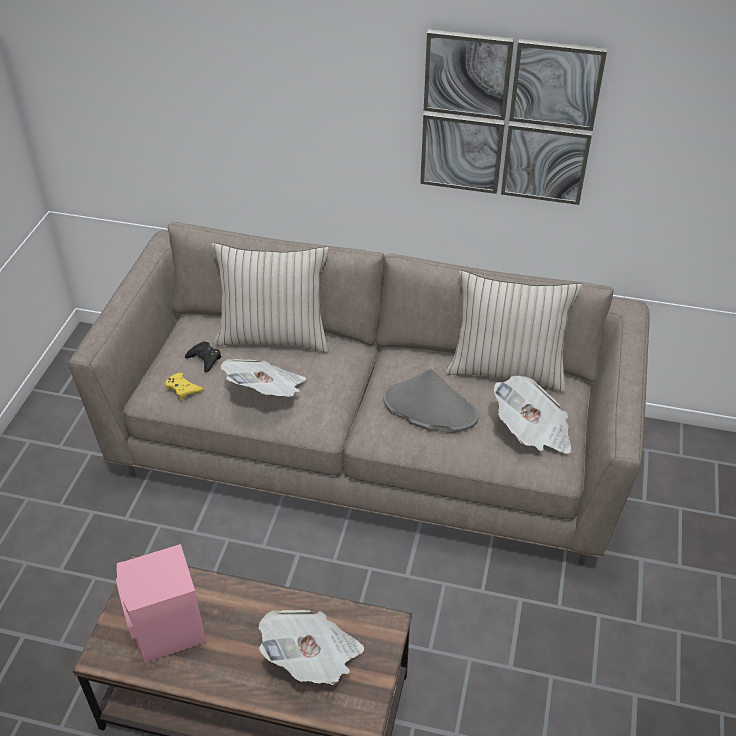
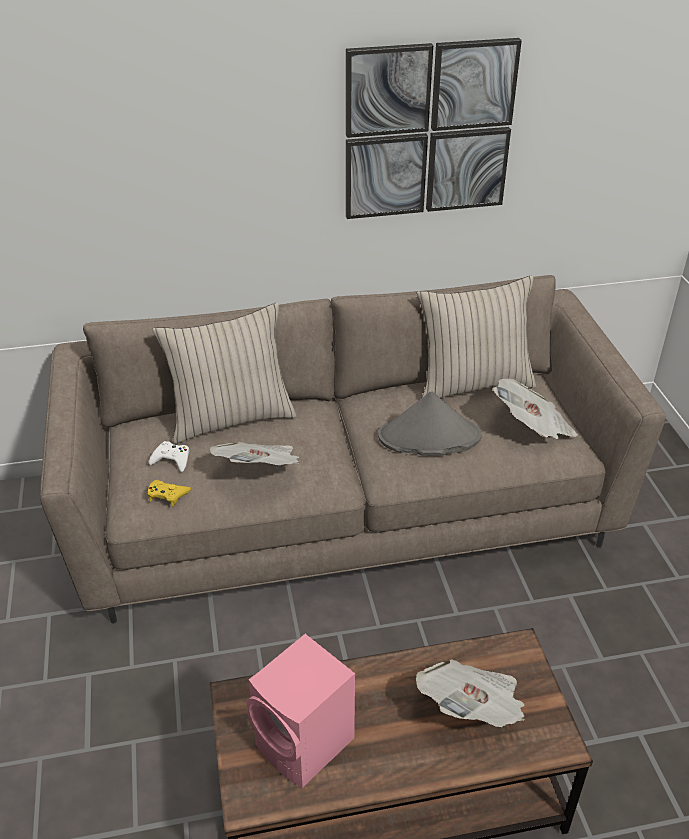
camera: 25 degrees left, 5 degrees down
black game controller [185,341,221,372] -> white game controller [149,441,189,472]

